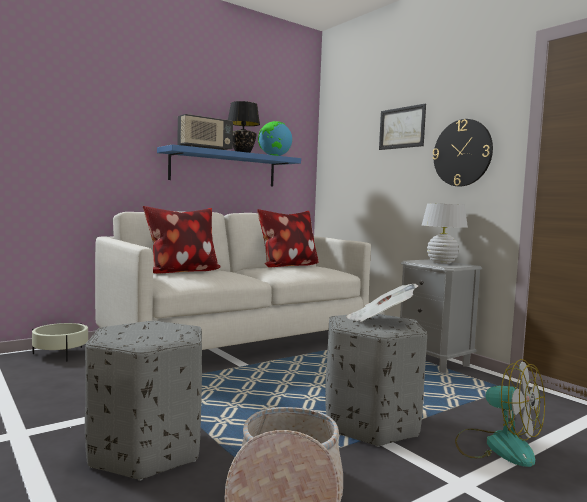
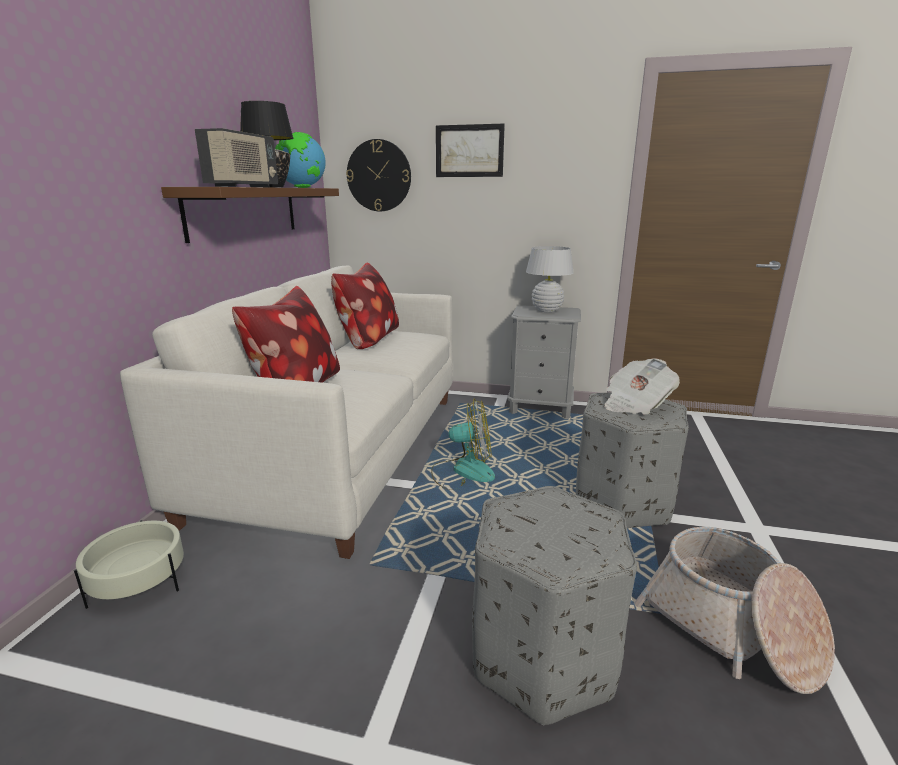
camera: 40 degrees left, 15 degrees up
blue shelf [157,144,301,186] -> brown shelf [161,187,339,243]
wall clock [432,119,493,186] -> wall clock moved to [346,139,411,211]
fan [455,359,545,467] -> fan moved to [431,398,495,490]

